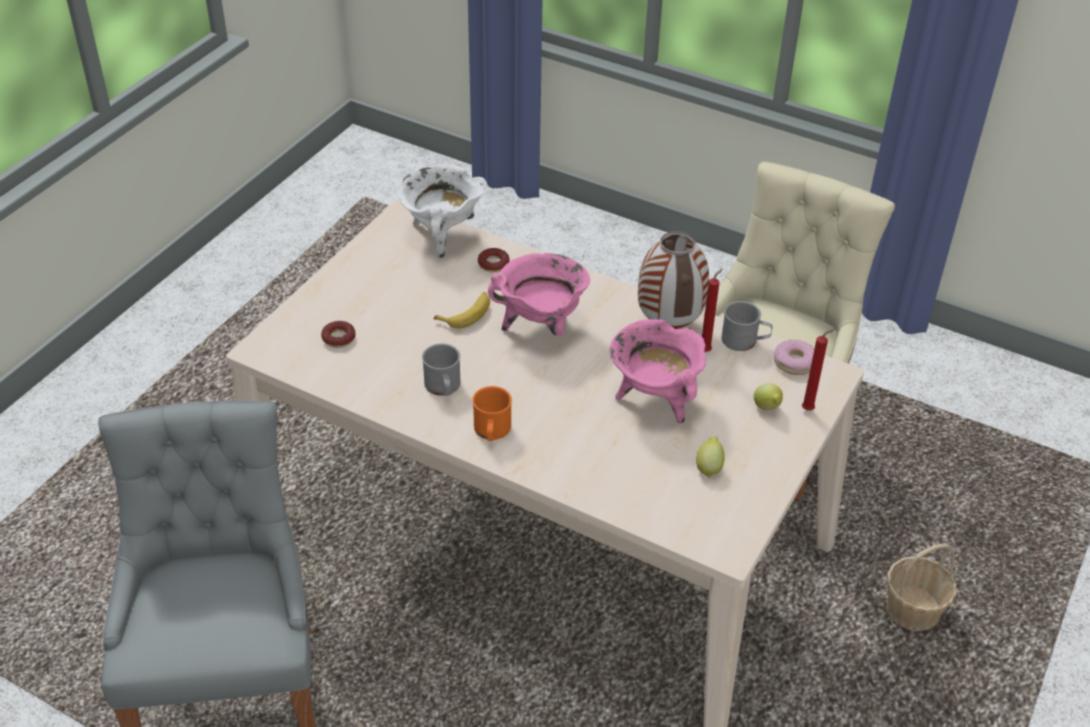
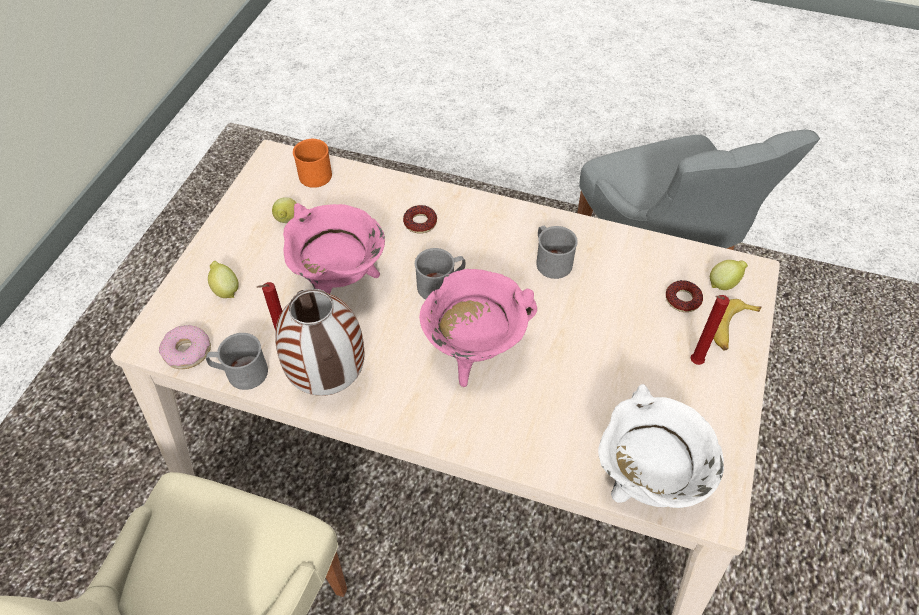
camera: 170 degrees right, 10 degrees up
banana [434,292,490,328] -> banana moved to [713,299,761,351]
orange mug [472,386,512,441] -> orange mug moved to [293,138,332,188]
donut [478,248,510,272] -> donut moved to [403,205,437,234]
red candle [802,329,835,411] -> red candle moved to [691,295,730,365]
basket [886,544,957,631] -> none
none -> grey mug [415,248,465,299]
none -> lemon [710,260,748,290]

